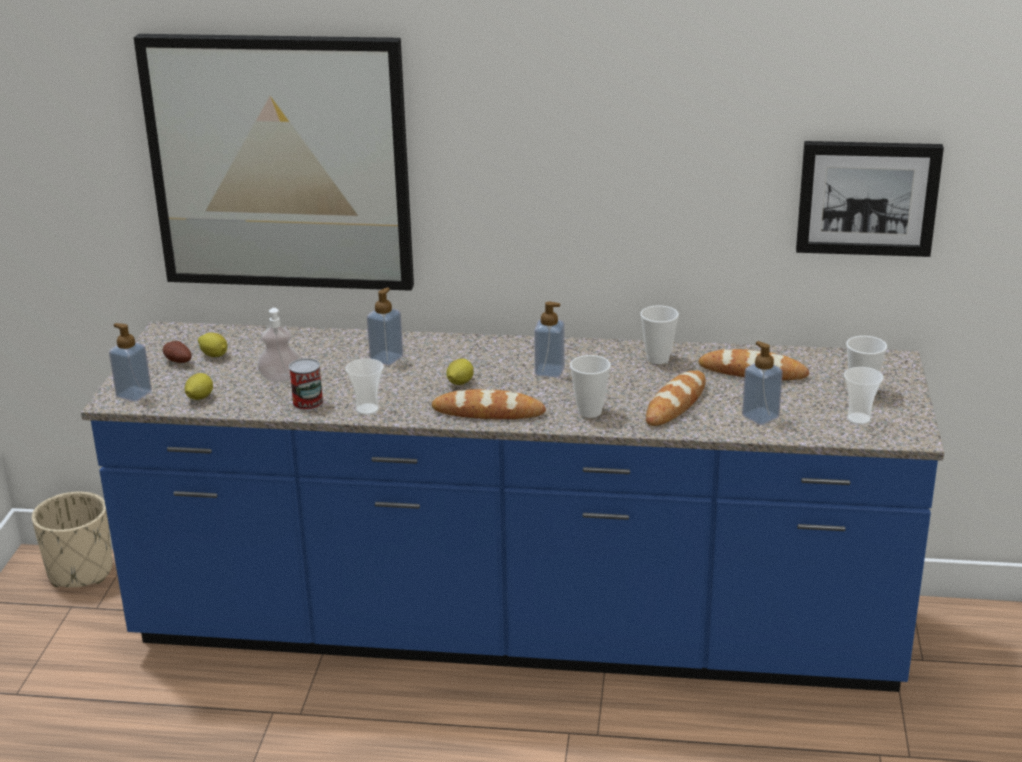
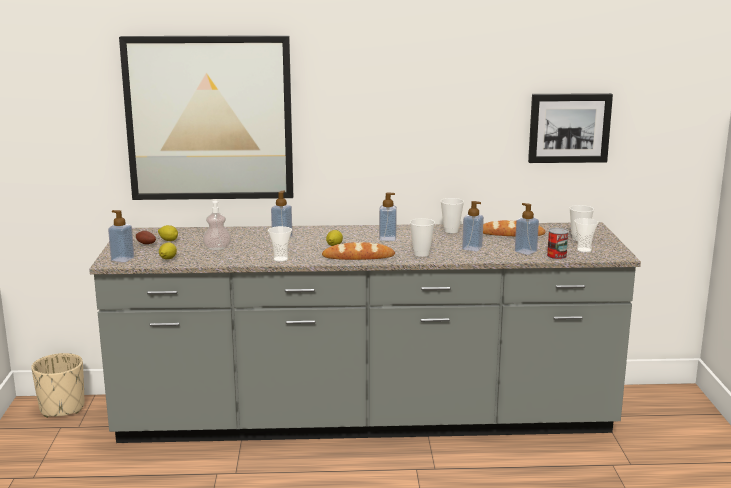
camera: 10 degrees left, 10 degrees down
blue counter [81,321,944,692] -> grey counter [89,222,641,443]
can [289,358,323,410] -> can moved to [547,228,569,260]
bread [646,370,706,426] -> soap dispenser [462,201,484,251]

